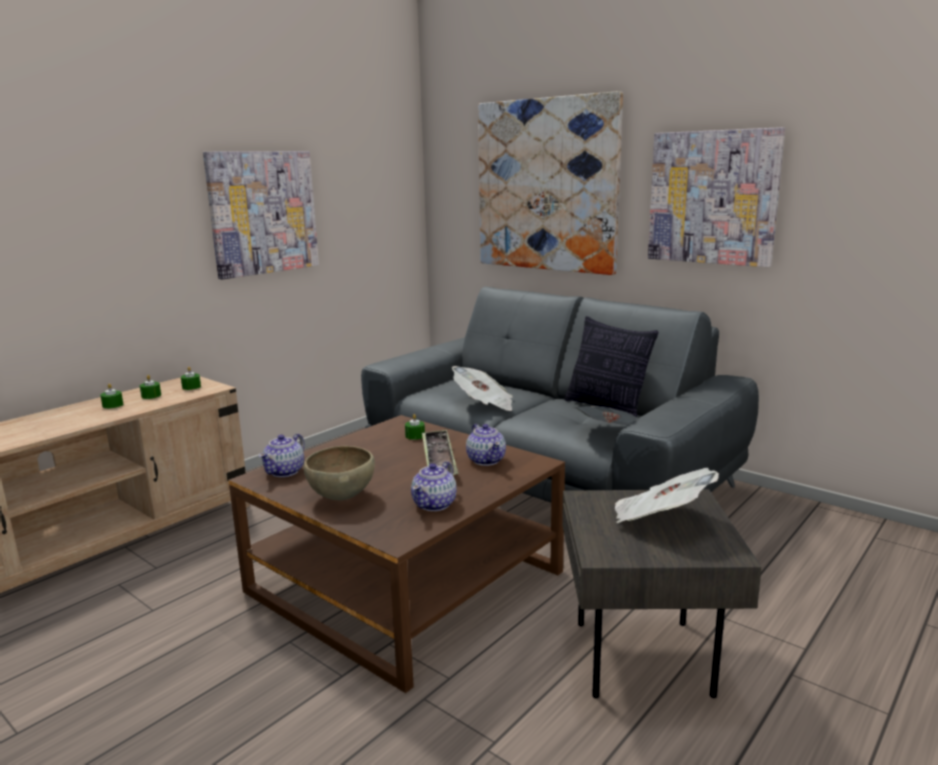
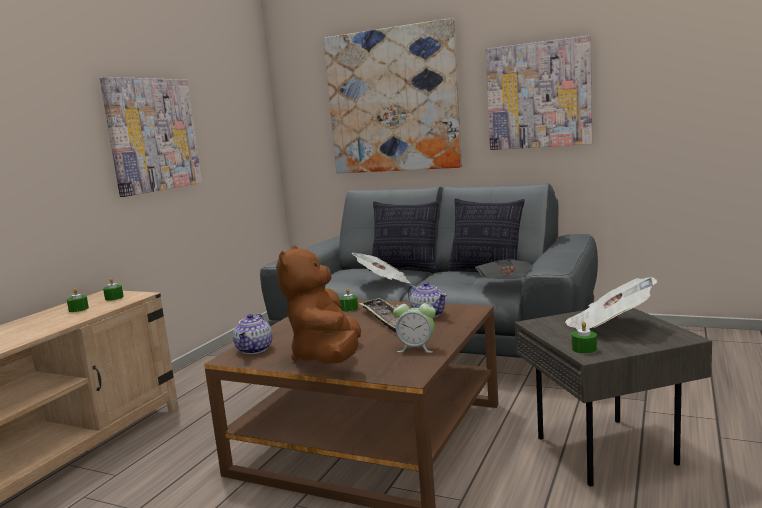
camera: 15 degrees left, 5 degrees down
green candle [100,384,123,409] -> green candle moved to [572,322,597,354]
brown bowl [303,446,375,500] -> brown plush toy [276,245,361,364]
teapot [411,461,457,511] -> alarm clock [393,297,436,353]
none -> pillow [369,200,439,272]

